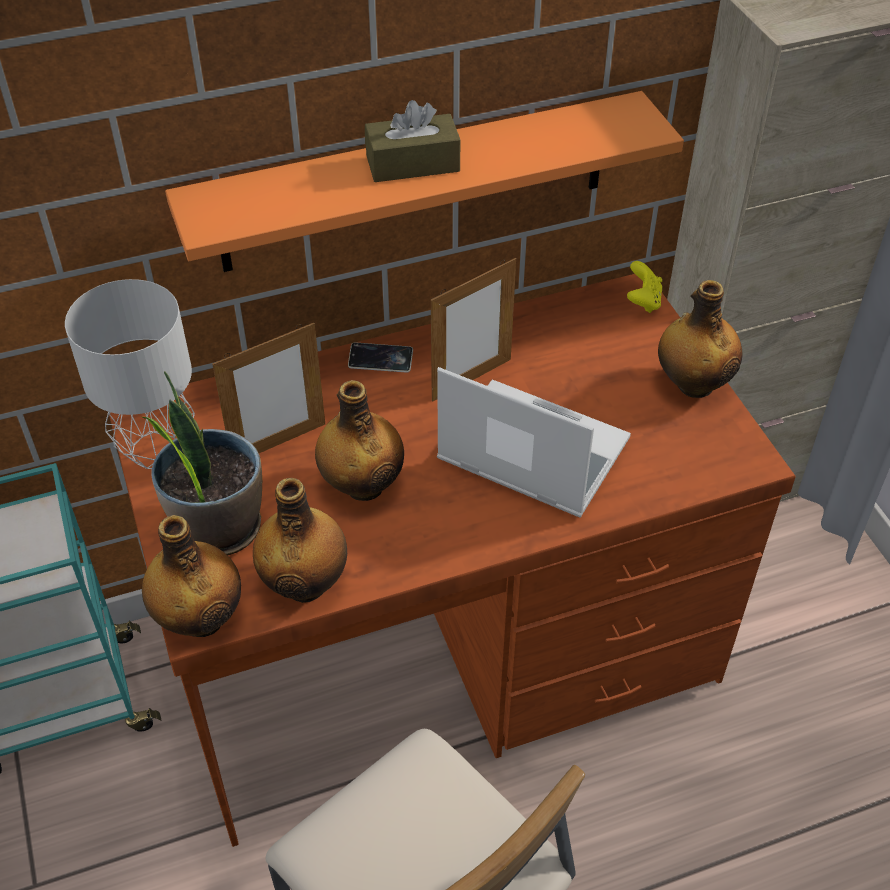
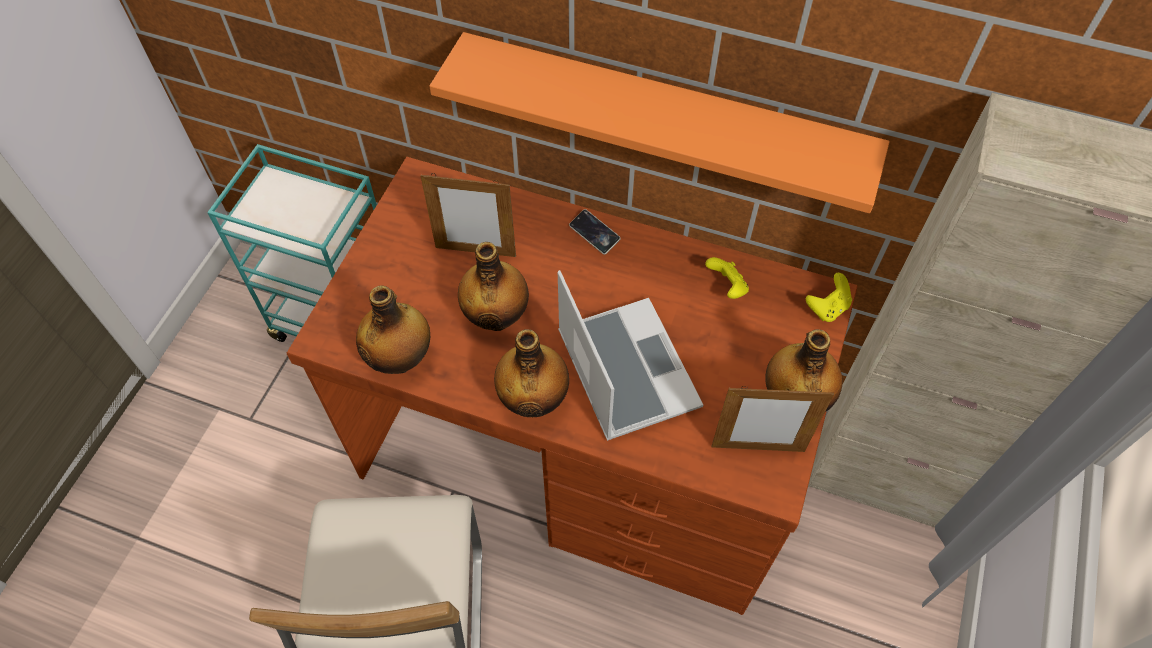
camera: 40 degrees right, 10 degrees up
grey table lamp [65,279,195,469] -> none
potted plant [142,371,262,555] -> none
bottle [142,515,241,637] -> bottle moved to [494,329,569,417]
brown tissue box [365,100,461,182] -> none
picture frame [431,258,516,402] -> picture frame moved to [711,386,834,452]
none -> yellow game controller [705,257,749,299]

